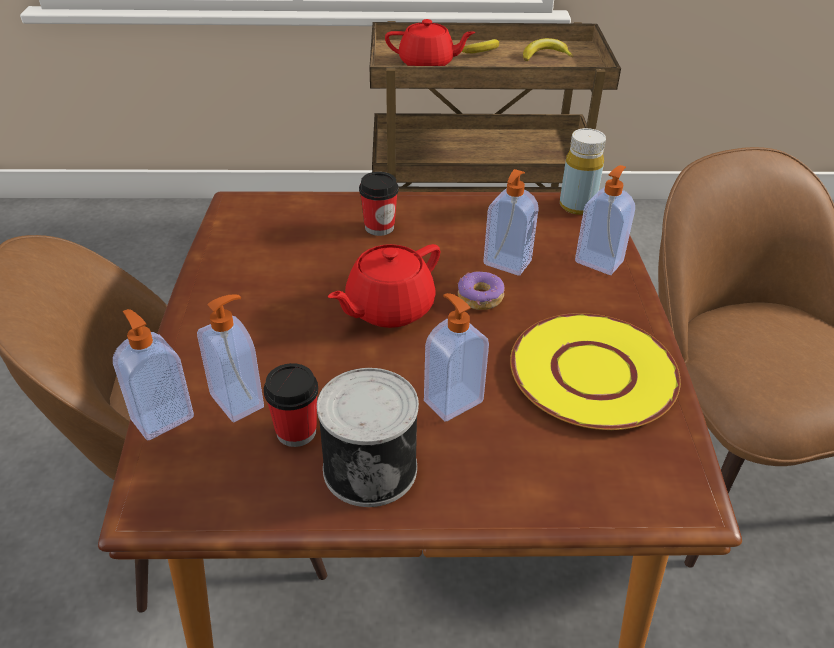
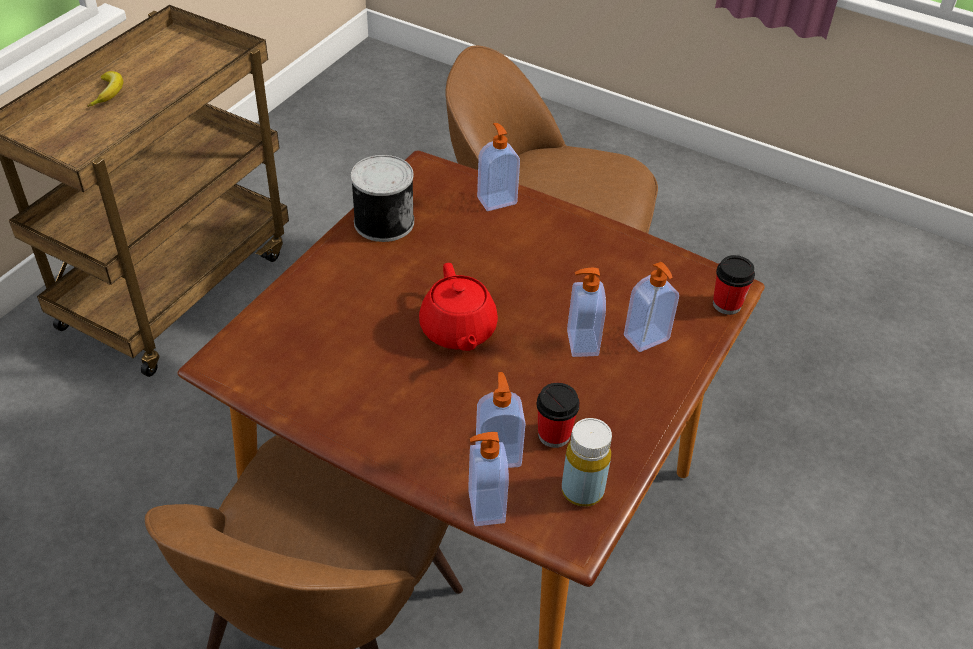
camera: 60 degrees left, 5 degrees up
can [317,368,419,507] -> can moved to [350,155,414,242]
cup [359,172,399,236] -> cup moved to [713,255,755,315]
red teapot [385,19,476,66] -> none
donut [458,271,505,310] -> none
soap dispenser [483,169,539,276] -> soap dispenser moved to [624,262,679,352]
yellow plate [510,313,681,430] -> none
banana [523,38,573,61] -> none
yellow bottle [560,128,606,215] -> yellow bottle moved to [562,418,612,507]

